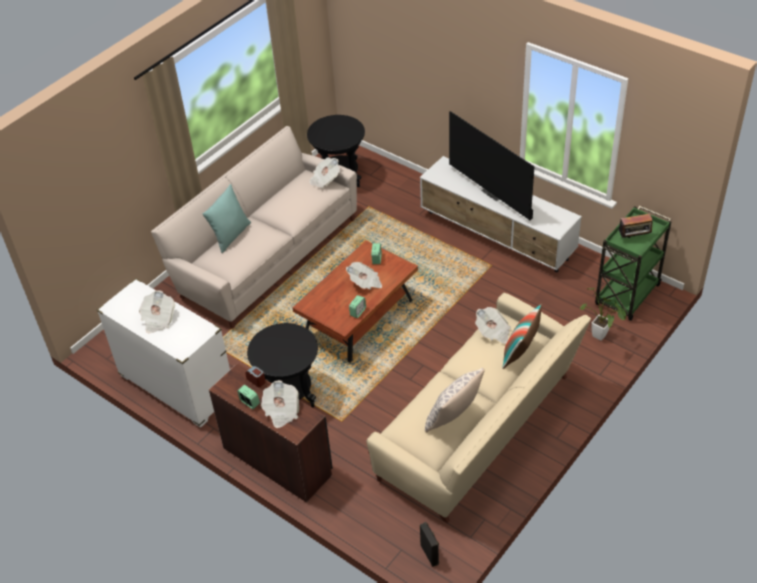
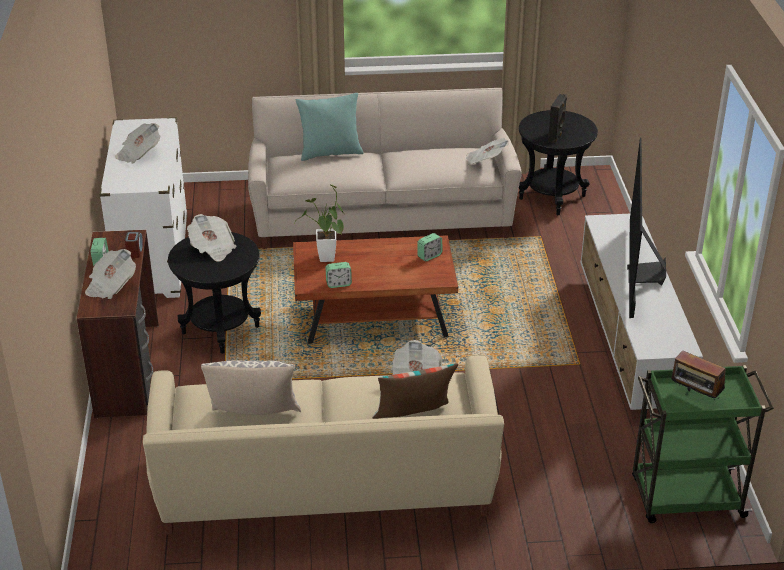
camera: 45 degrees right, 10 degrees down
newspaper [346,262,382,290] -> newspaper moved to [187,214,237,262]
black speaker [420,522,439,567] -> black speaker moved to [548,94,567,143]
potted plant [580,288,626,341] -> potted plant moved to [295,185,344,262]

